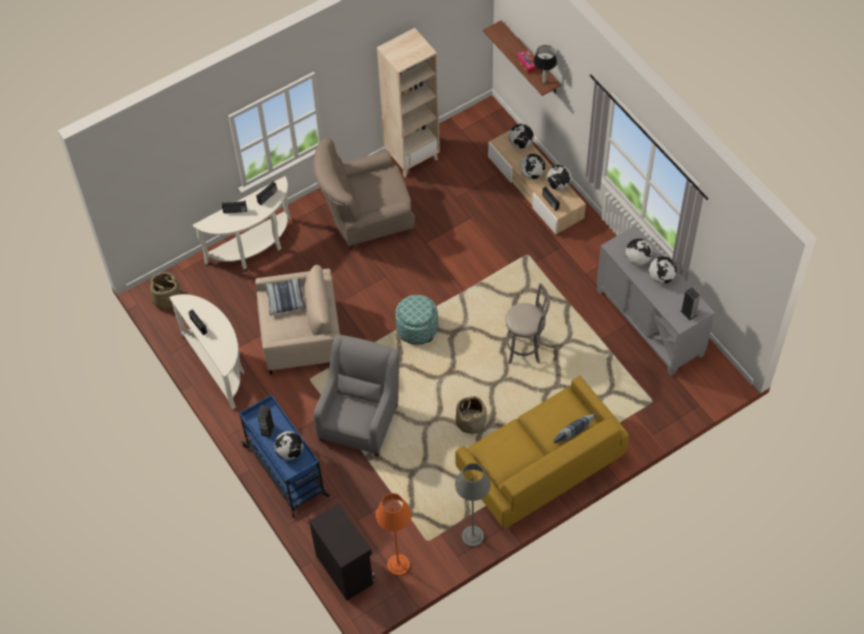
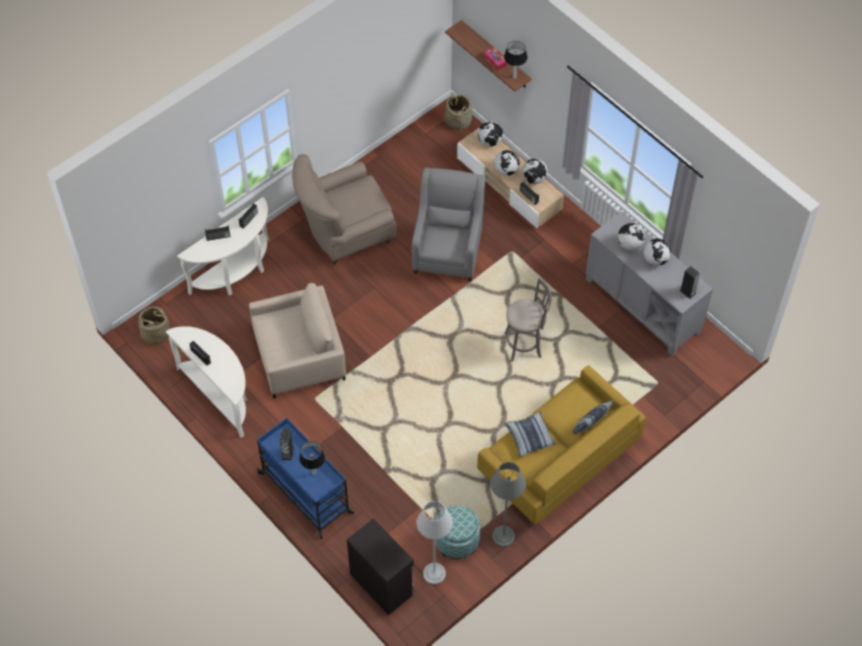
camera: 10 degrees left, 0 degrees up
pillow [263,278,306,316] -> pillow moved to [504,411,556,457]
globe [274,431,303,460] -> table lamp [299,442,325,475]
grey armchair [314,334,399,457] -> grey armchair moved to [412,168,485,282]
orange floor lamp [376,493,412,576] -> grey floor lamp [417,501,453,584]
beige bookcase [377,28,440,177] -> none
ottoman [395,295,438,345] -> ottoman moved to [436,505,480,559]
basket [455,396,487,436] -> basket moved to [444,94,473,131]

